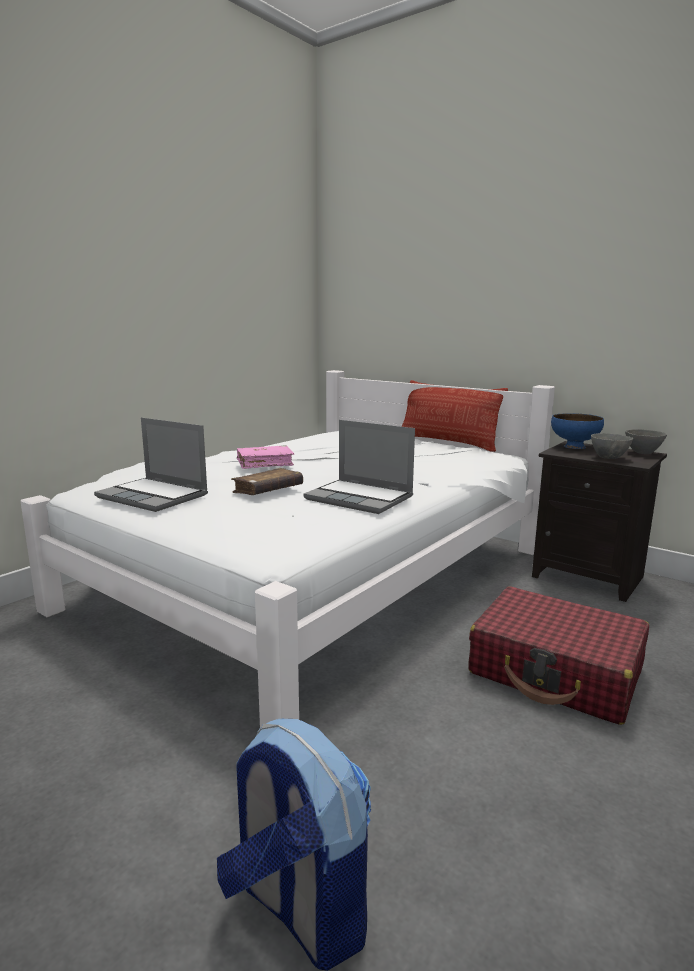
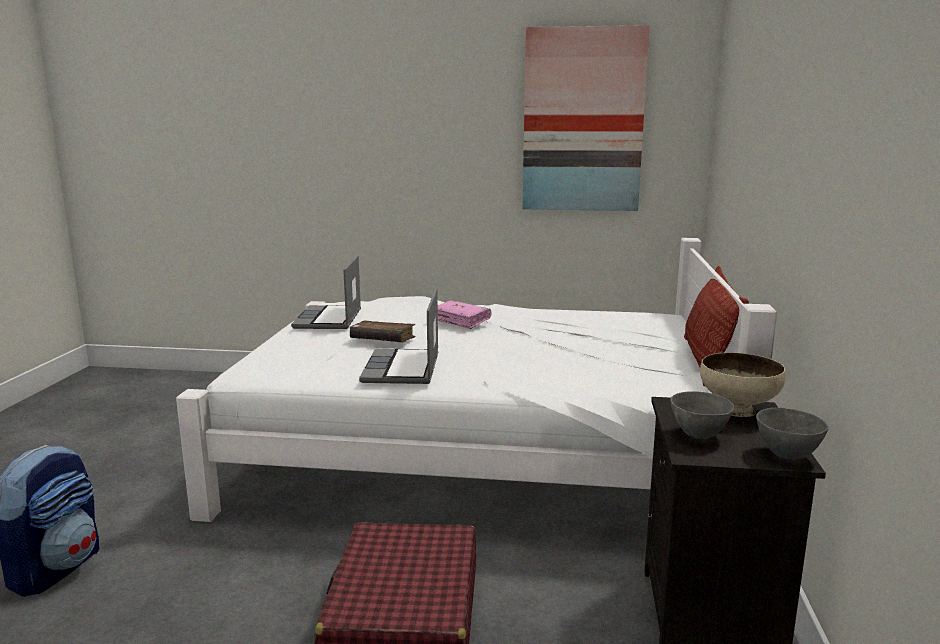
camera: 60 degrees right, 0 degrees up
blue bowl [551,413,604,449] -> beige bowl [700,352,786,417]
none -> picture [522,25,650,211]

